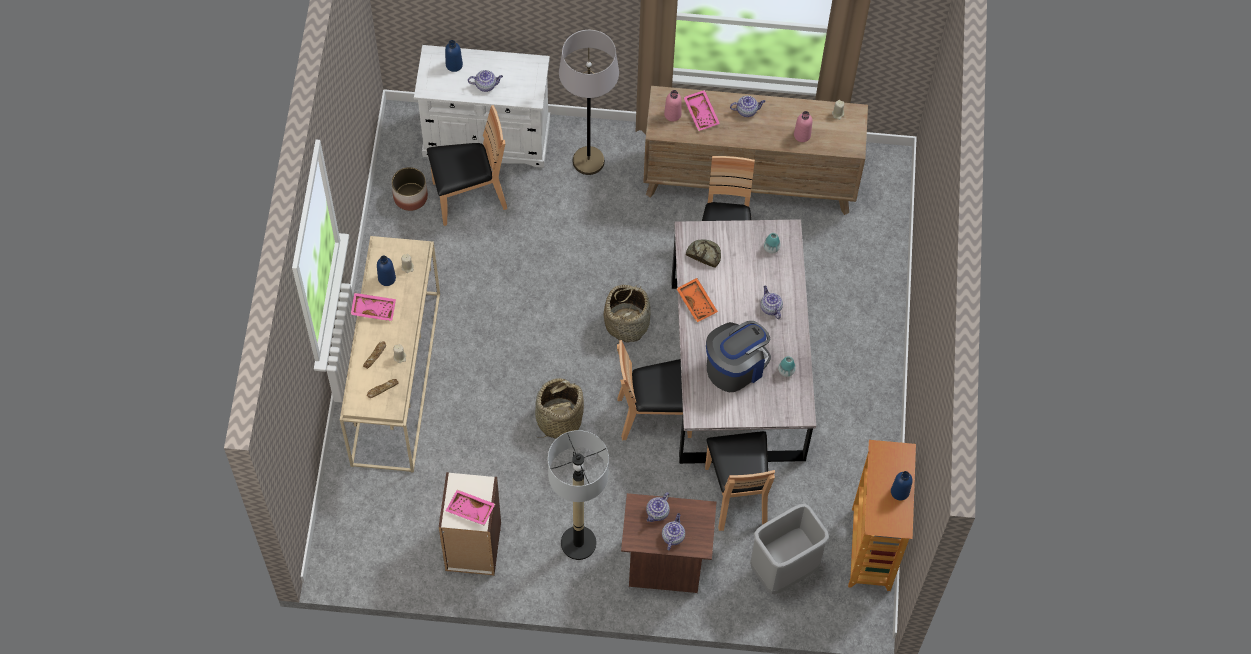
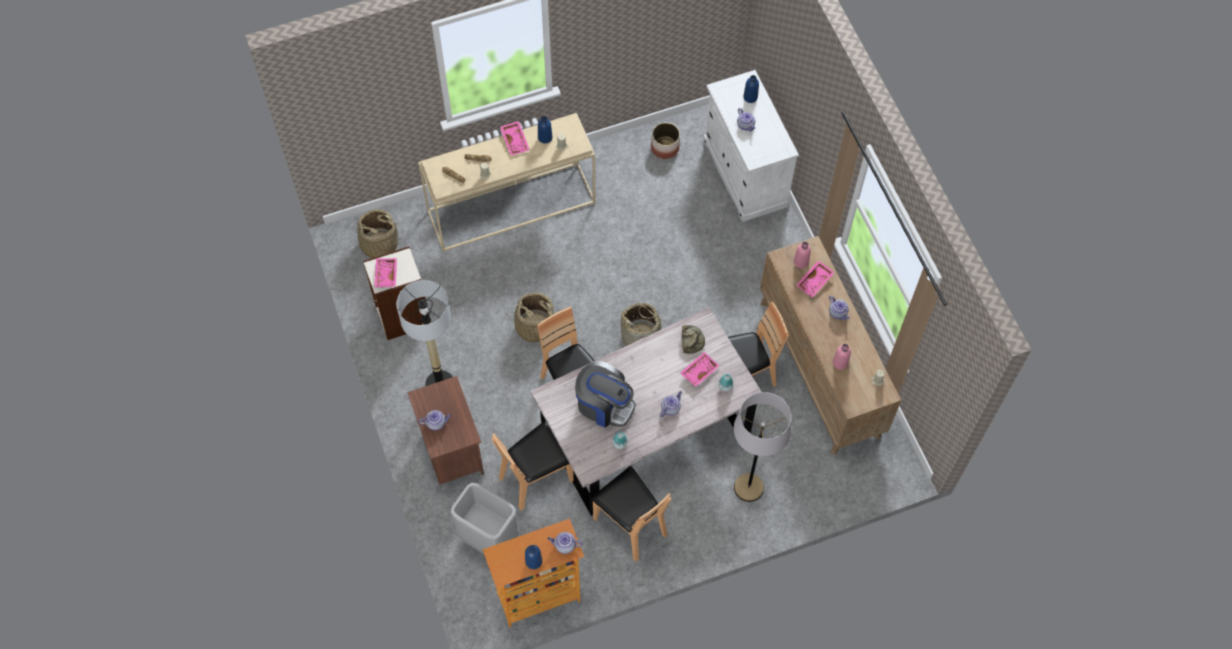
camera: 65 degrees right, 0 degrees up
brown chair [427,105,507,226] -> brown chair moved to [591,466,671,562]
grey floor lamp [559,30,619,175] -> grey floor lamp moved to [734,392,791,502]
teapot [646,492,670,522] -> teapot moved to [547,532,583,554]
orange tray [676,278,718,322] -> none
none -> basket [350,209,402,258]
none -> pink tray [680,352,720,387]

